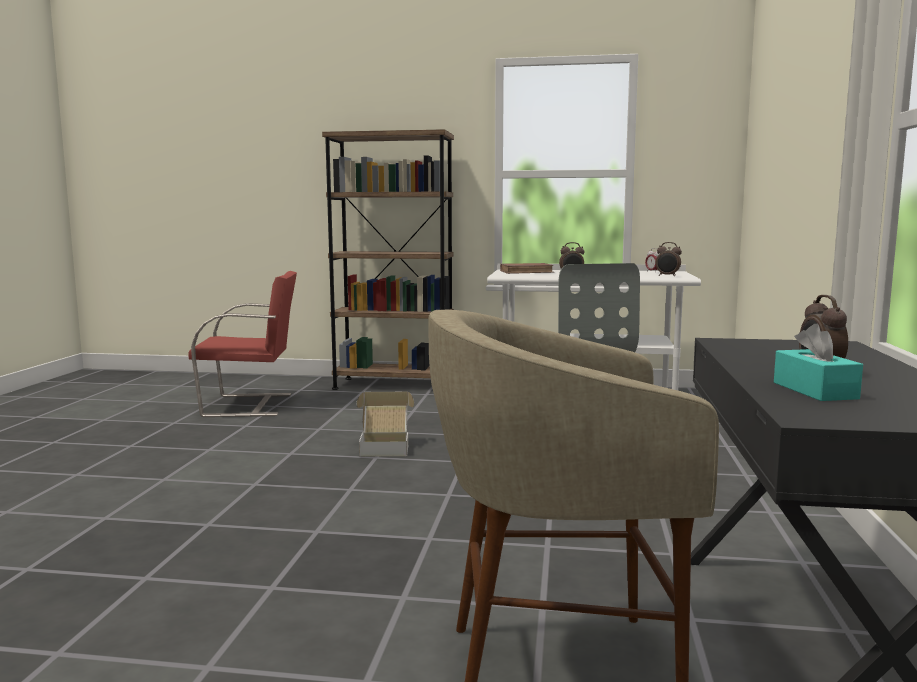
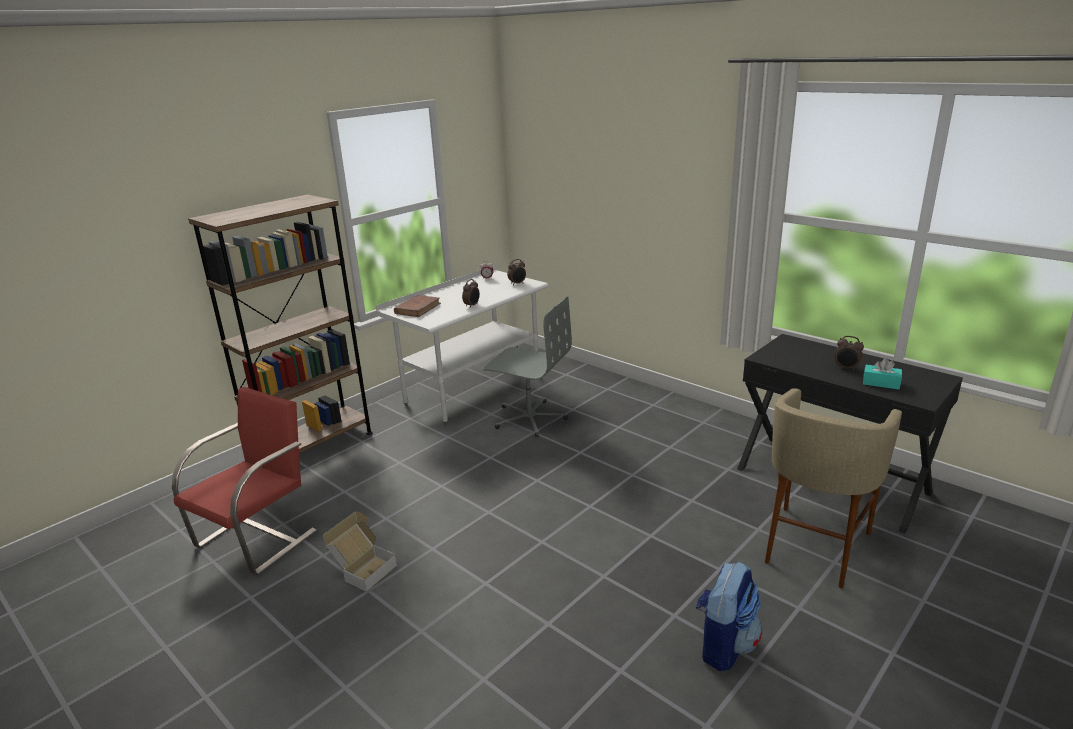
camera: 55 degrees left, 15 degrees up
cardboard box [356,392,414,457] -> cardboard box moved to [323,512,397,592]
none -> backpack [696,562,762,671]

